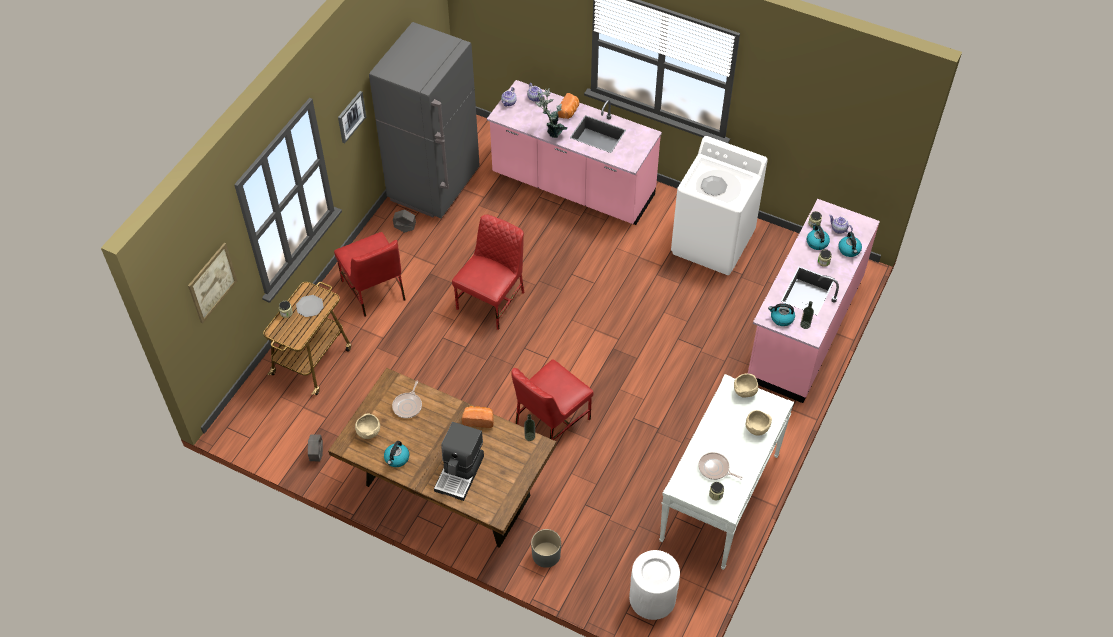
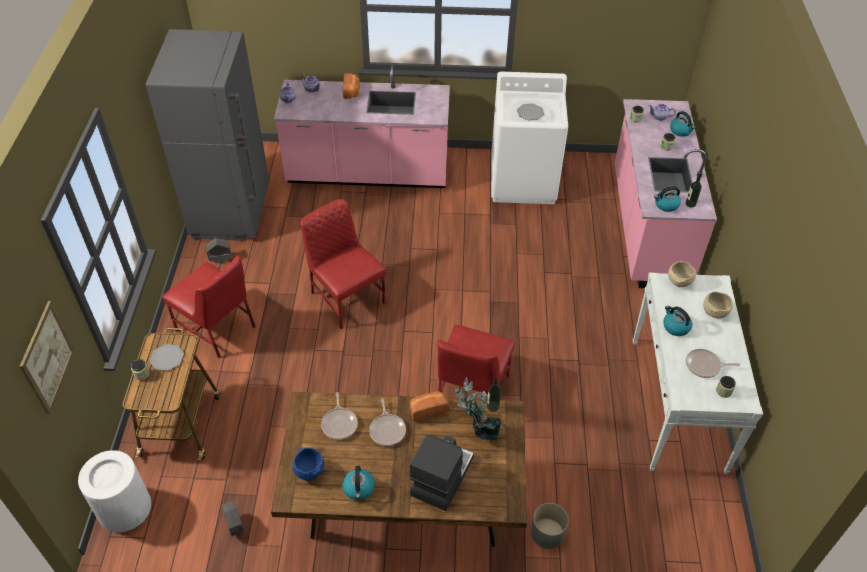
camera: 25 degrees left, 5 degrees down
picture [338,91,366,143] -> none
beige bowl [355,413,380,439] -> blue bowl [293,448,324,481]
coffee machine [434,422,484,501] -> coffee machine turned 150 degrees counterclockwise [409,435,474,511]
red chair [452,214,524,330] -> red chair turned 45 degrees counterclockwise [301,199,386,329]
potted plant [536,88,568,138] -> potted plant moved to [455,377,501,440]
white trash can [629,550,680,620] -> white trash can moved to [78,450,151,532]
kettle [807,224,830,250] -> kettle moved to [663,306,692,336]
none -> frying pan [369,398,406,446]

